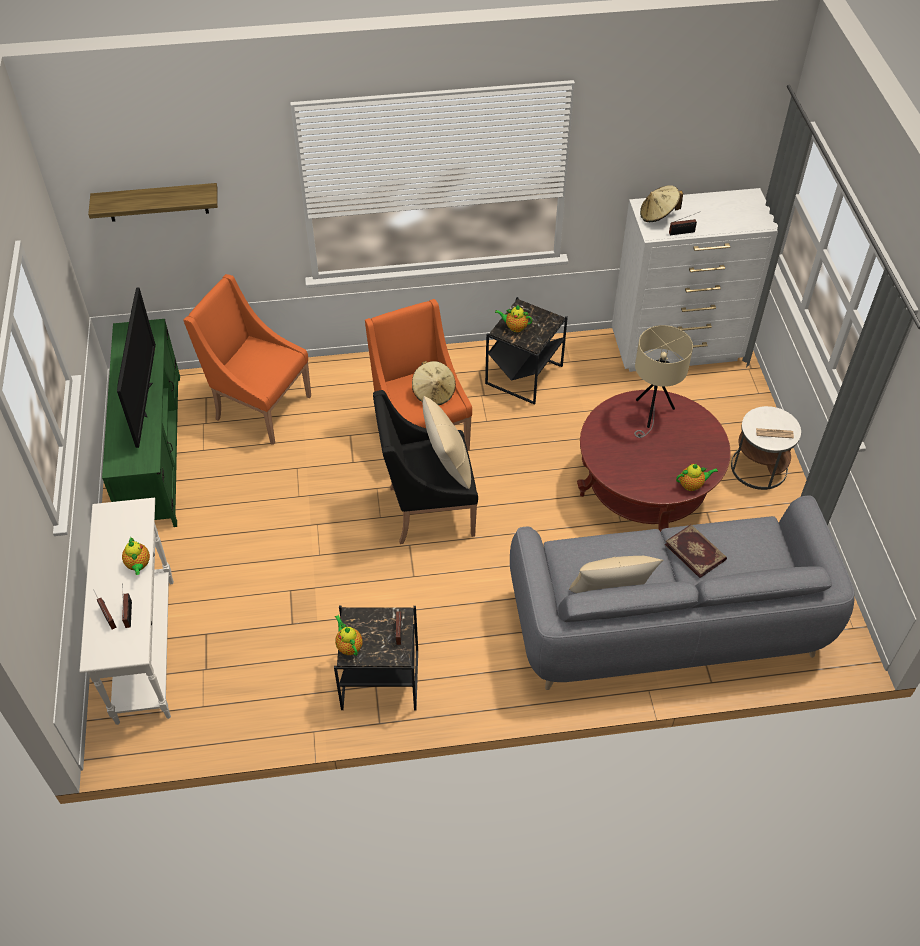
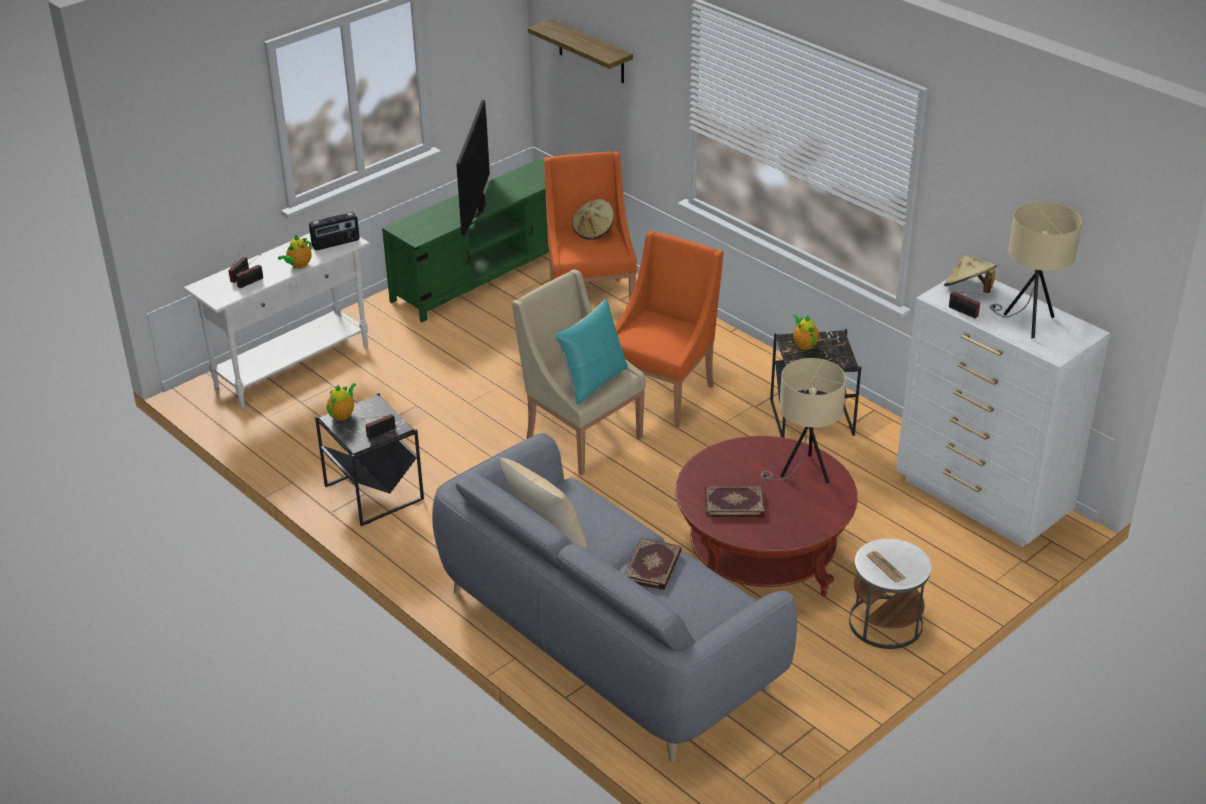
camera: 55 degrees right, 15 degrees down
television [117,288,156,448] -> television turned 135 degrees clockwise [456,100,490,235]
black armchair [373,390,478,544] -> beige armchair [512,269,646,476]
beige hat [412,361,456,405] -> beige hat moved to [572,199,614,240]
beige pillow [423,396,471,489] -> turquoise pillow [554,299,627,405]
teapot [676,463,718,491] -> none
none -> radio [309,212,360,250]
none -> book [705,486,765,517]
none -> beige table lamp [990,202,1082,339]

